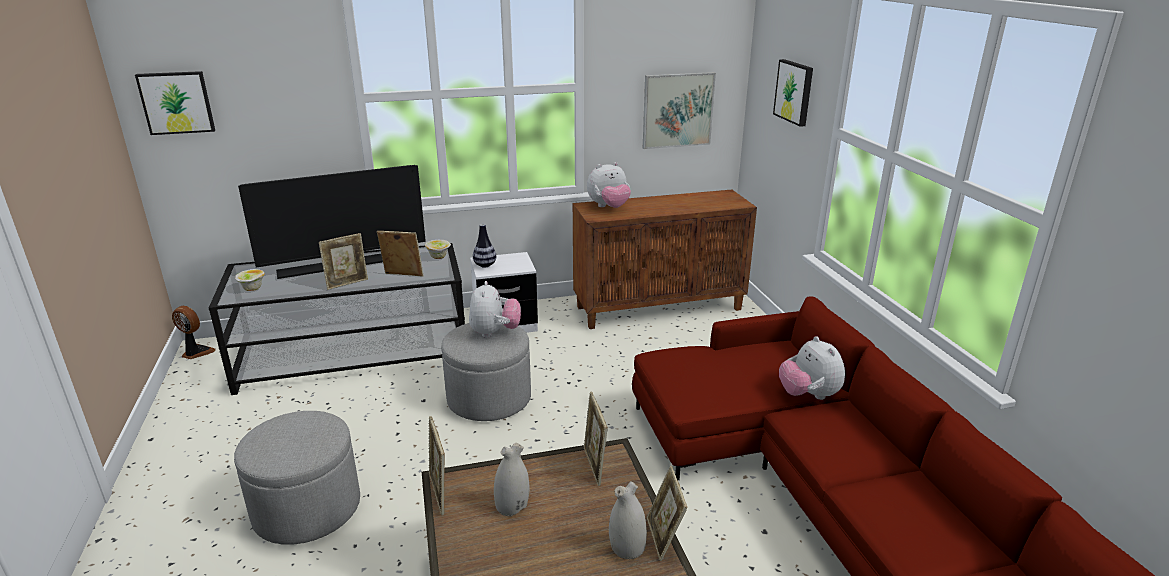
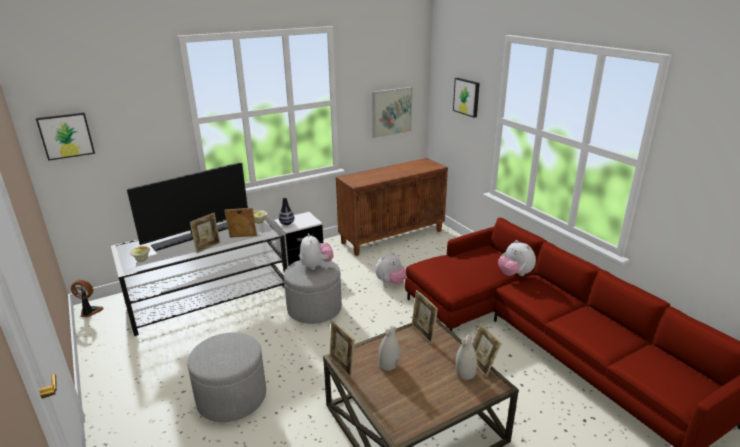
camera: 15 degrees left, 0 degrees up
plush toy [587,162,631,208] -> plush toy moved to [375,252,406,285]

